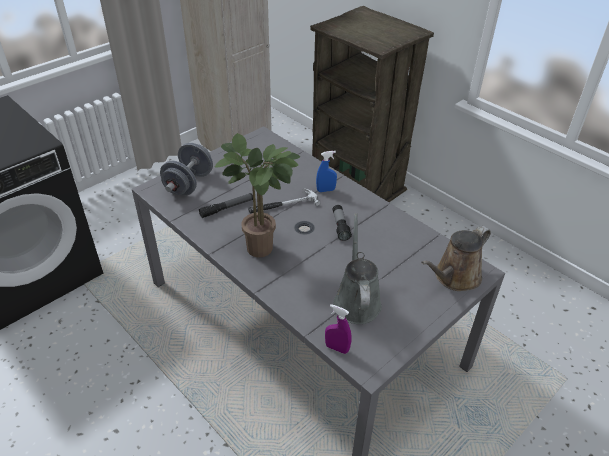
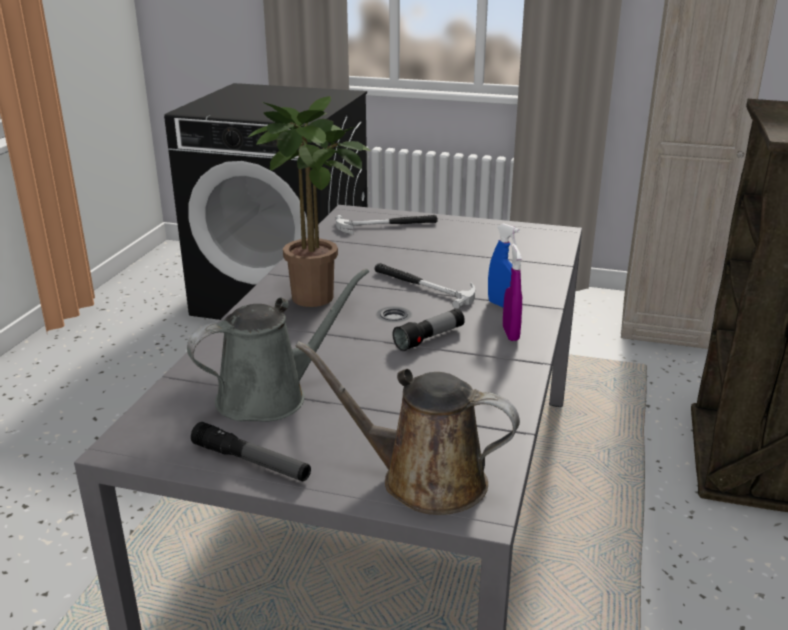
camera: 60 degrees right, 15 degrees down
grey dumbbell [160,143,213,196] -> hammer [335,215,437,234]
flashlight [199,193,253,218] -> flashlight moved to [191,422,311,481]
purple spray bottle [325,304,352,354] -> purple spray bottle moved to [503,244,522,341]

